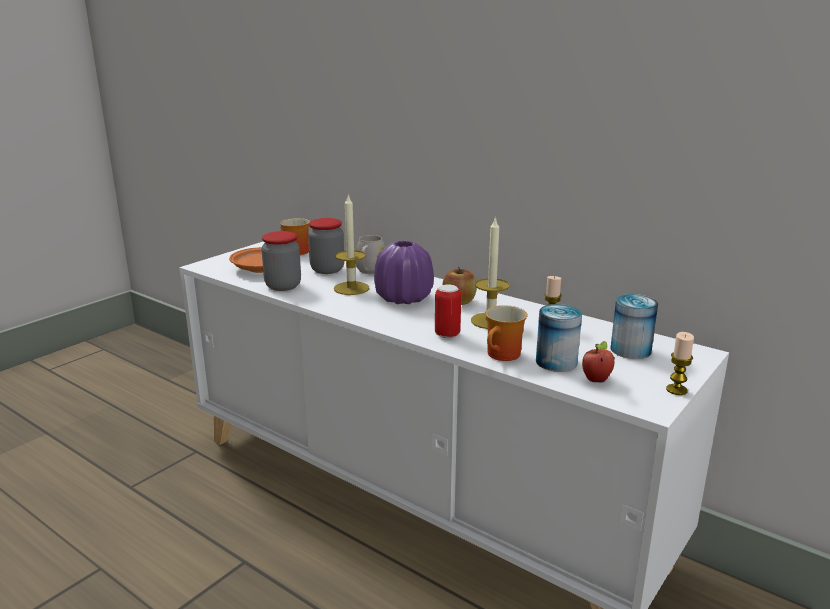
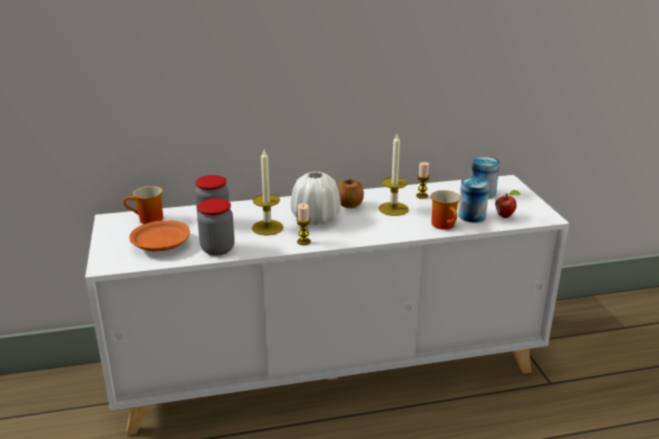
camera: 50 degrees left, 5 degrees up
white mug [355,235,385,274] -> none
purple vase [374,240,434,304] -> white vase [291,171,341,225]
can [435,284,461,338] -> none
candle [666,332,694,395] -> candle moved to [296,203,311,245]

